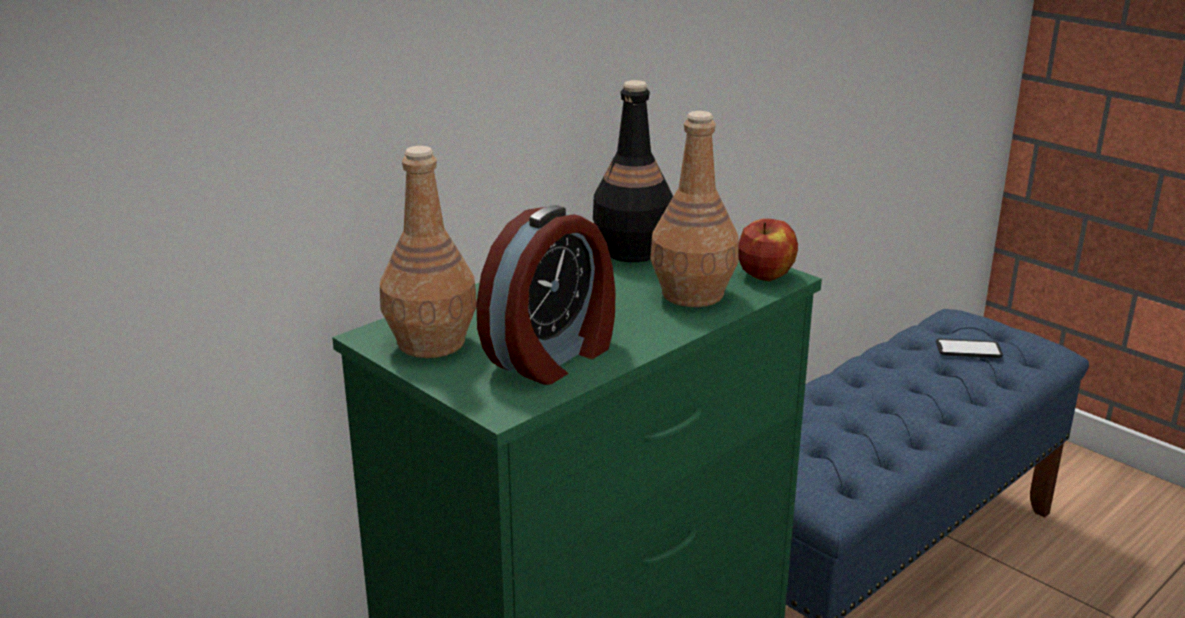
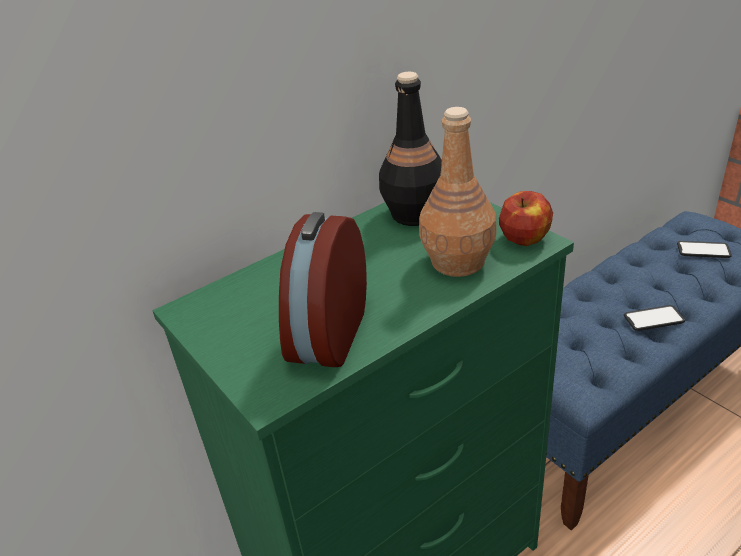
camera: 10 degrees right, 10 degrees up
brown bottle [380,146,477,358] -> none
alarm clock [476,205,616,385] -> alarm clock turned 150 degrees clockwise [279,212,367,367]
none -> phone [624,305,685,331]

